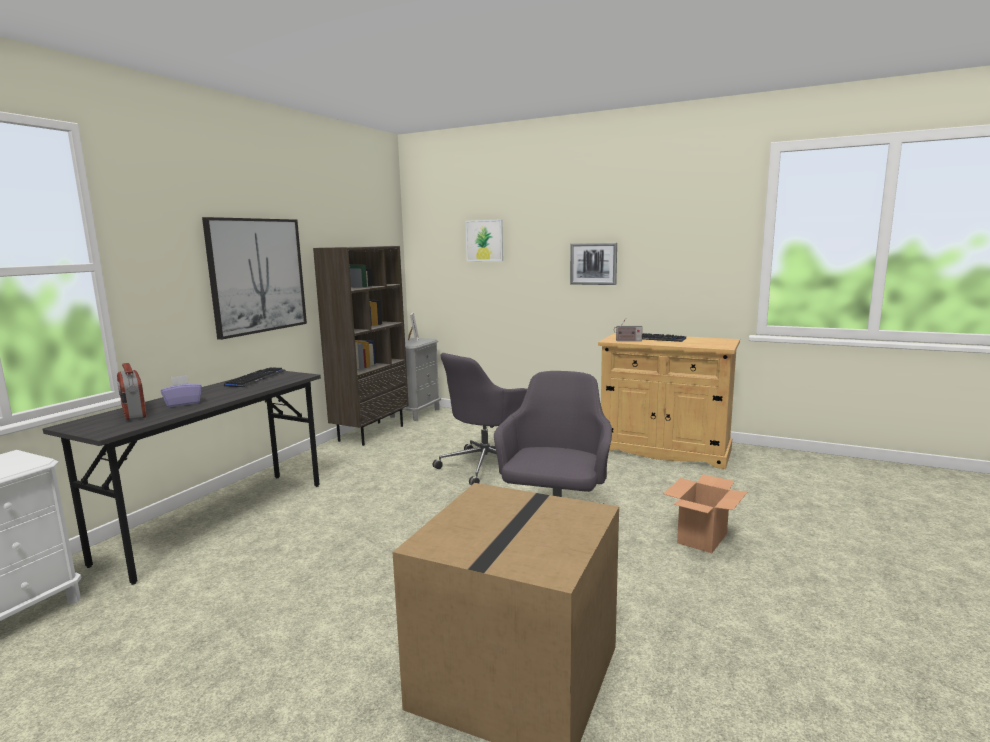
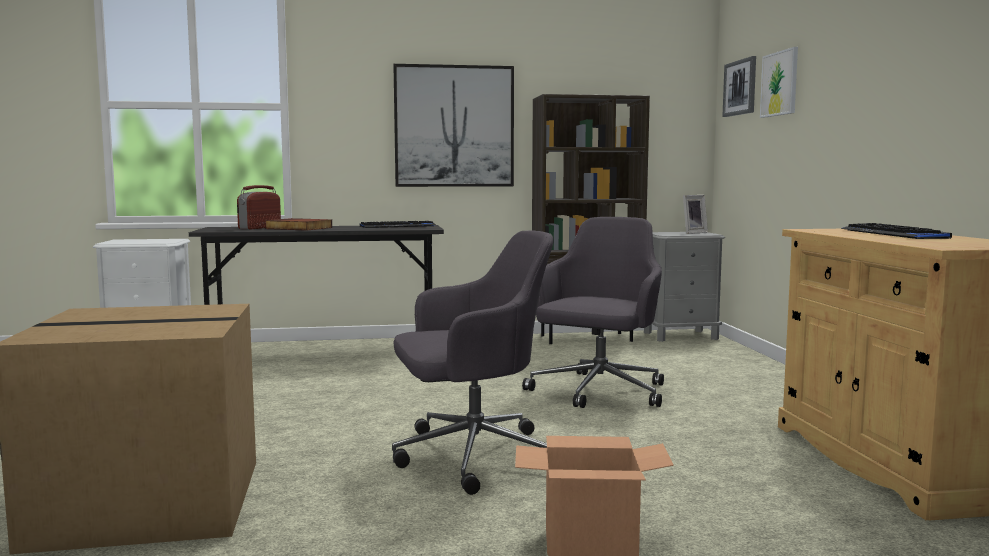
camera: 55 degrees right, 5 degrees down
purple tissue box [161,375,202,407] -> book [265,218,332,231]
grey office chair [432,353,527,485] -> grey office chair turned 105 degrees clockwise [522,217,664,408]
picture [570,243,617,285] -> picture moved to [722,56,756,117]
radio [614,318,642,341] -> none

